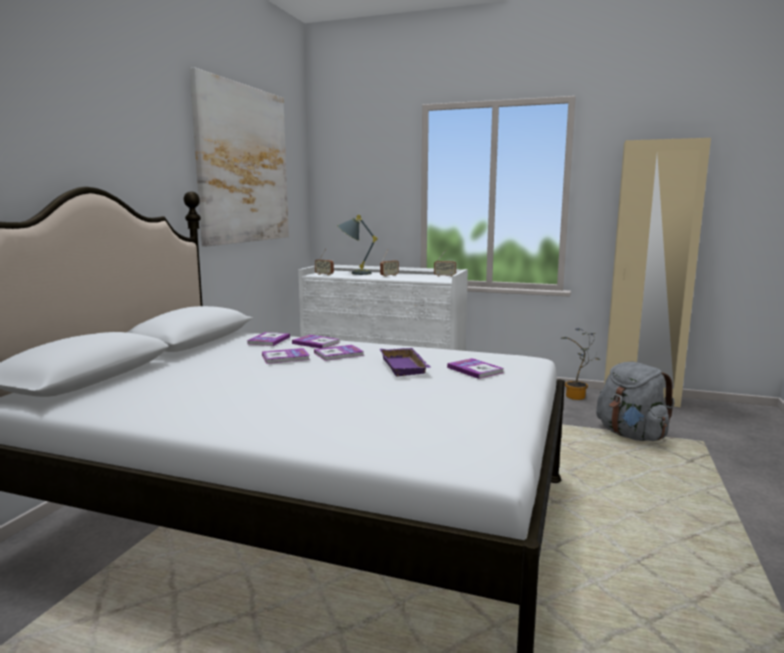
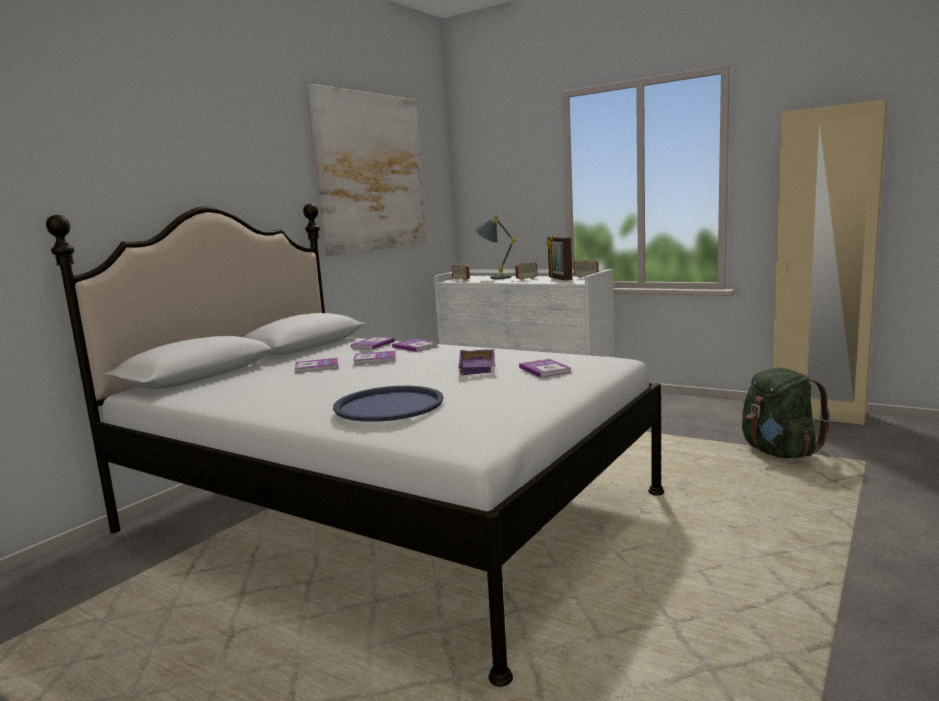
camera: 15 degrees right, 0 degrees up
book [314,345,364,361] -> book moved to [295,358,339,373]
potted plant [561,328,600,400] -> none
grey backpack [596,362,675,441] -> green backpack [742,368,831,458]
none -> blue tray [333,386,444,422]
none -> picture frame [546,235,572,281]

